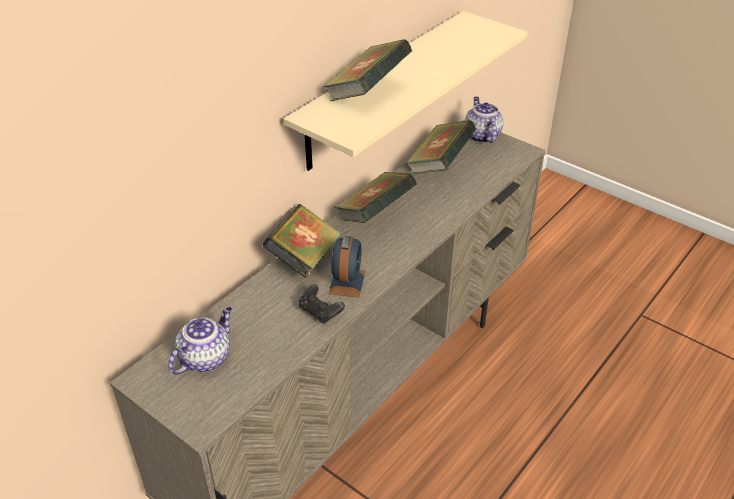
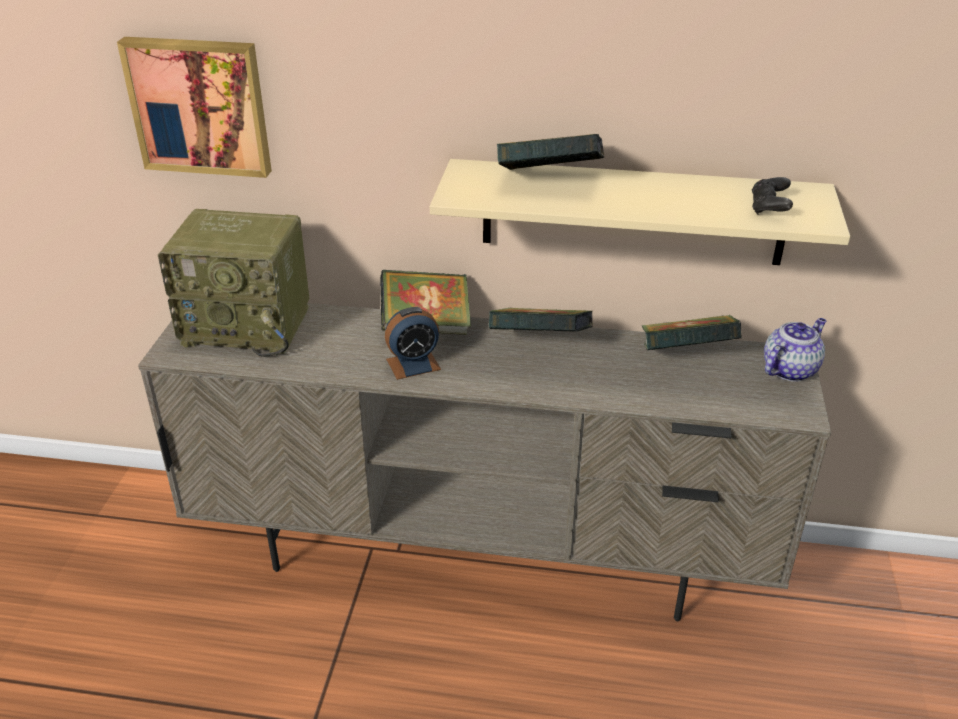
camera: 60 degrees right, 5 degrees down
teapot [168,307,232,374] -> radio [158,209,309,357]
black game controller [299,285,345,324] -> black game controller moved to [752,177,793,215]
none -> picture [117,37,272,178]

